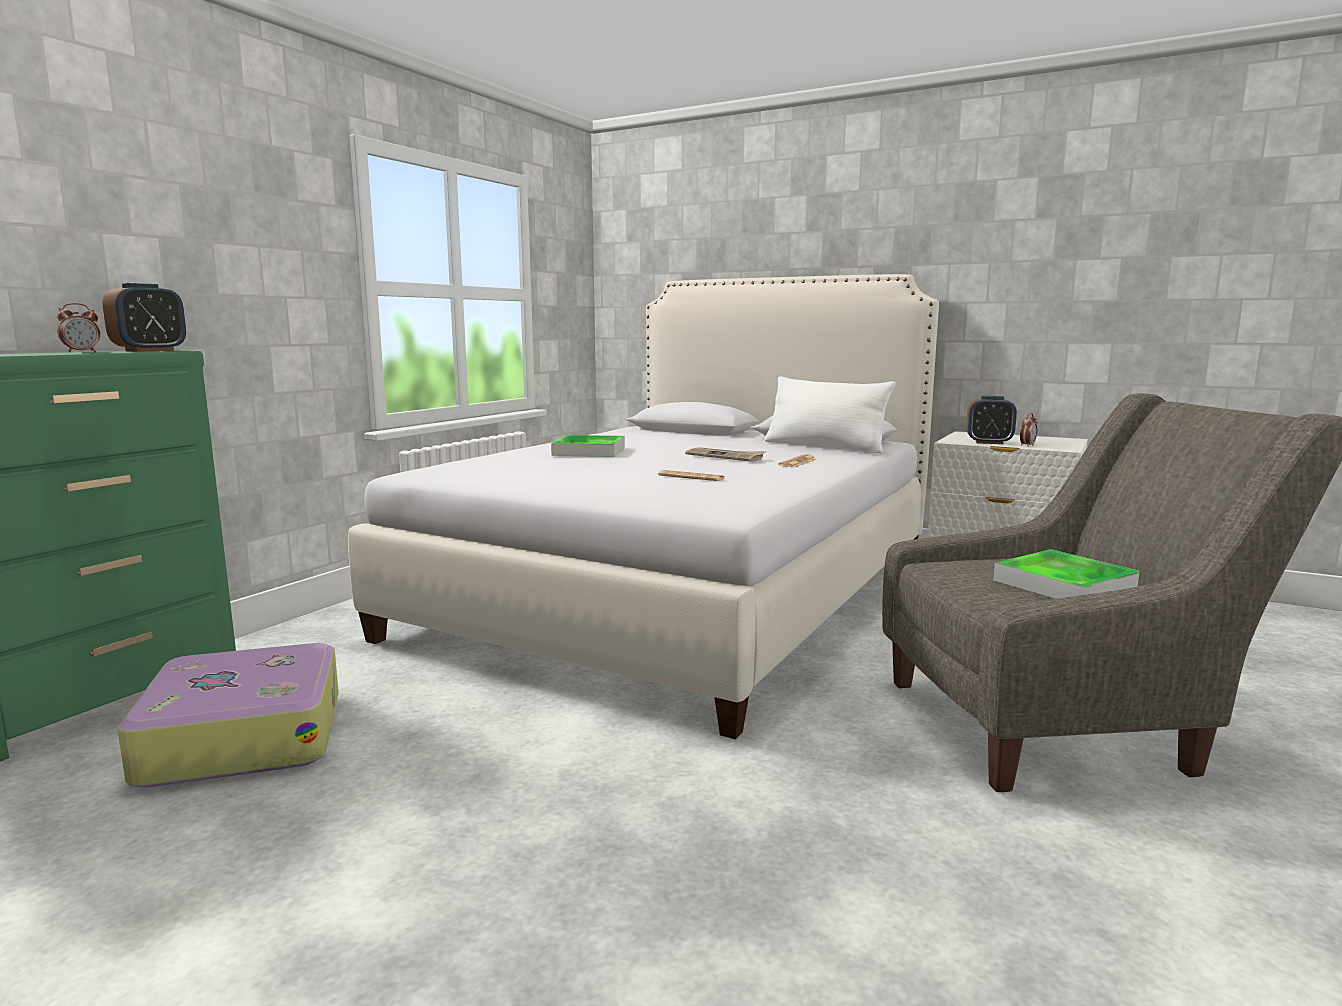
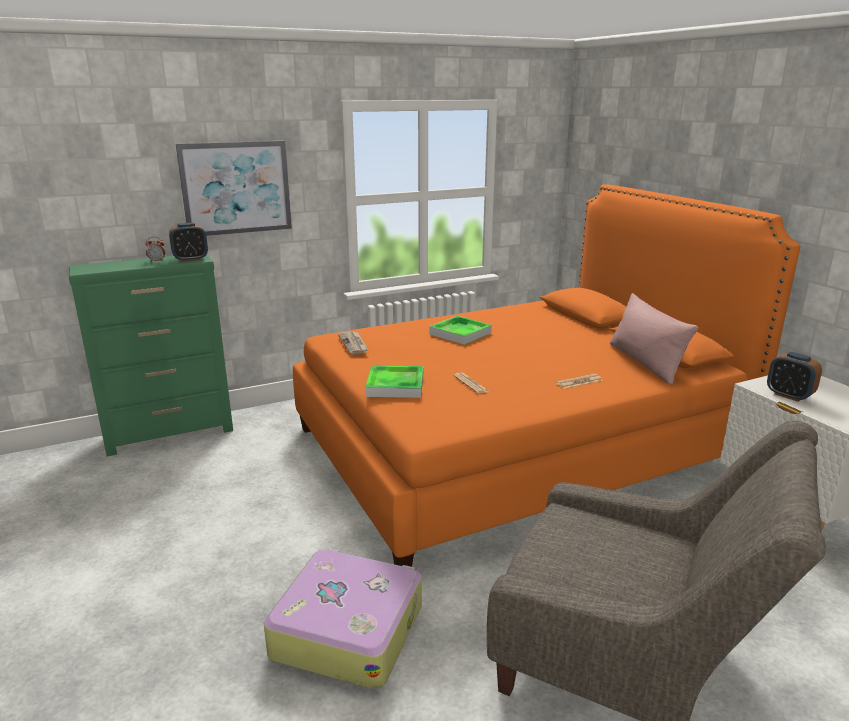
camera: 35 degrees right, 10 degrees up
suitcase [117,643,339,788] -> suitcase moved to [264,548,422,689]
white bed [348,274,939,739] -> orange bed [293,184,800,567]
newspaper [685,447,766,462] -> newspaper moved to [338,331,368,355]
white pillow [765,376,896,454] -> pink pillow [610,293,698,385]
tray [993,549,1140,599] -> tray moved to [365,365,423,398]
alarm clock [1020,413,1038,447] -> none
none -> picture [176,141,292,236]

